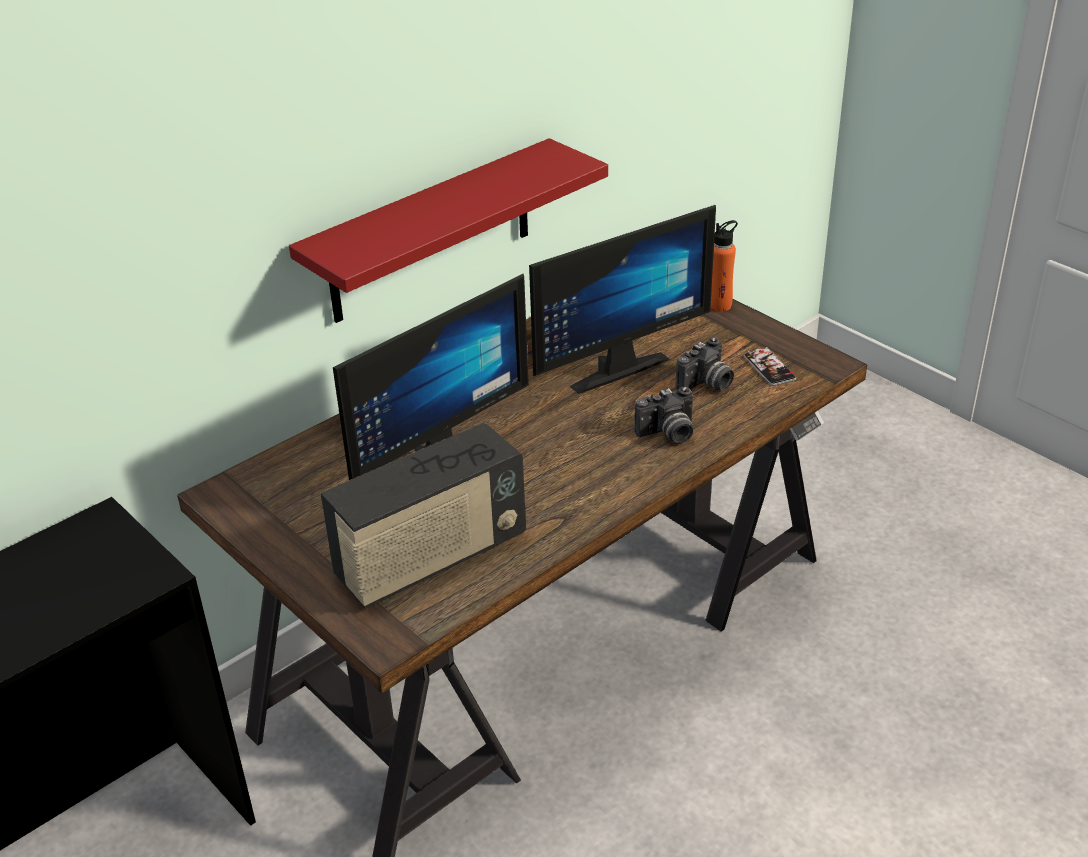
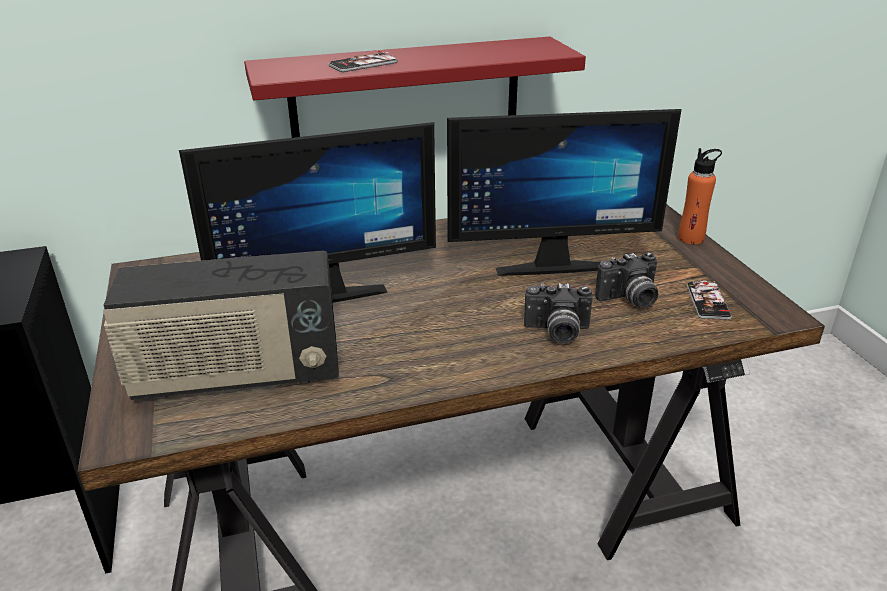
camera: 25 degrees right, 5 degrees down
none -> phone [328,50,398,72]

